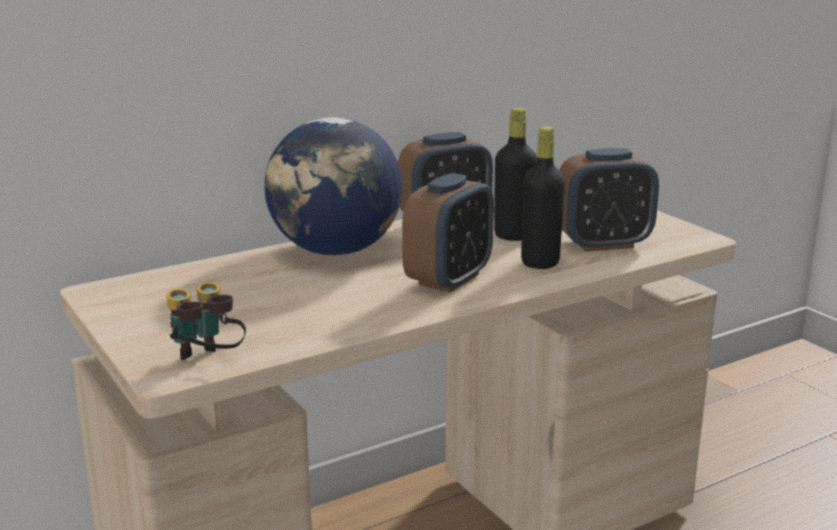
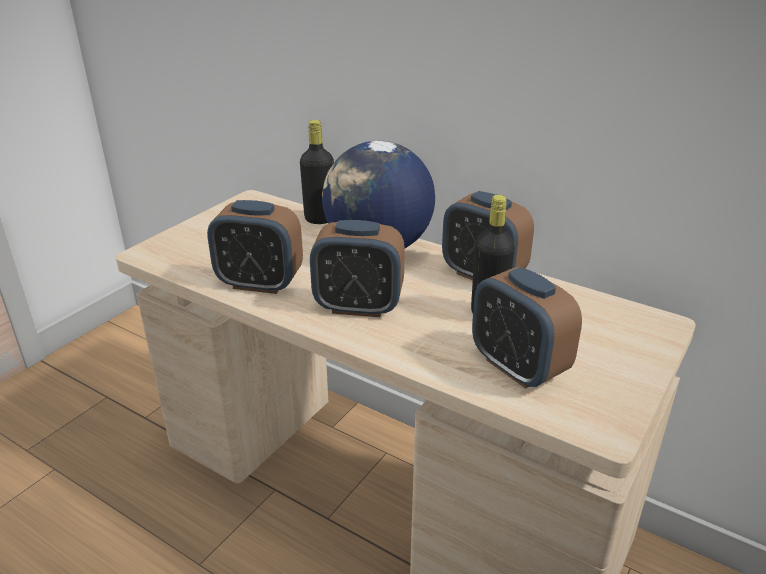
camera: 65 degrees right, 10 degrees up
binoculars [166,282,246,360] -> none
black bottle [521,126,565,269] -> black bottle moved to [300,120,334,224]
none -> alarm clock [207,200,303,294]

